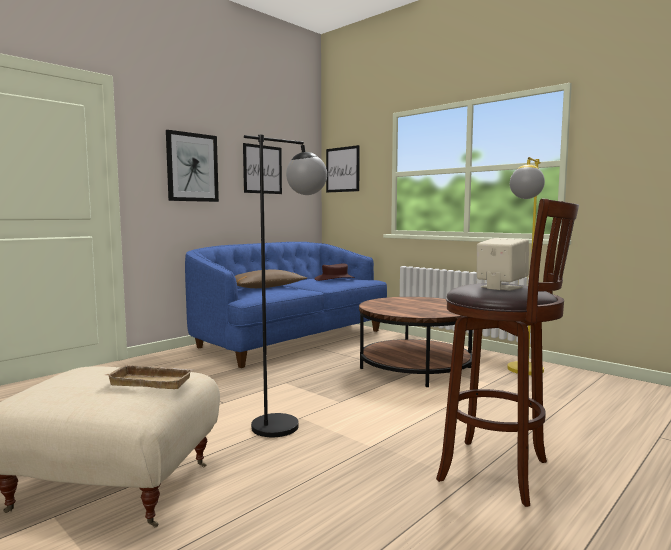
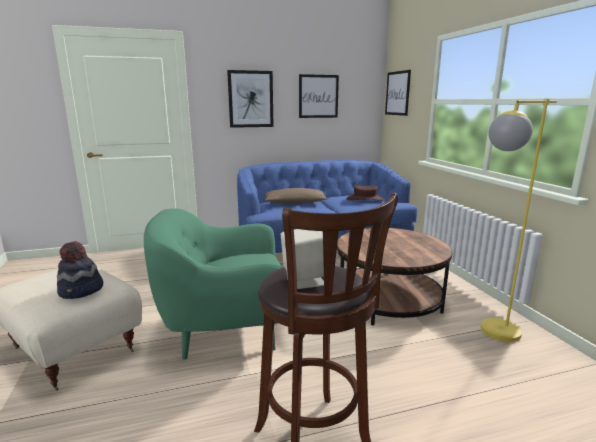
camera: 30 degrees right, 10 degrees up
beige tray [105,364,195,389] -> hat [57,241,103,299]
black floor lamp [244,135,327,437] -> green armchair [144,208,283,360]

